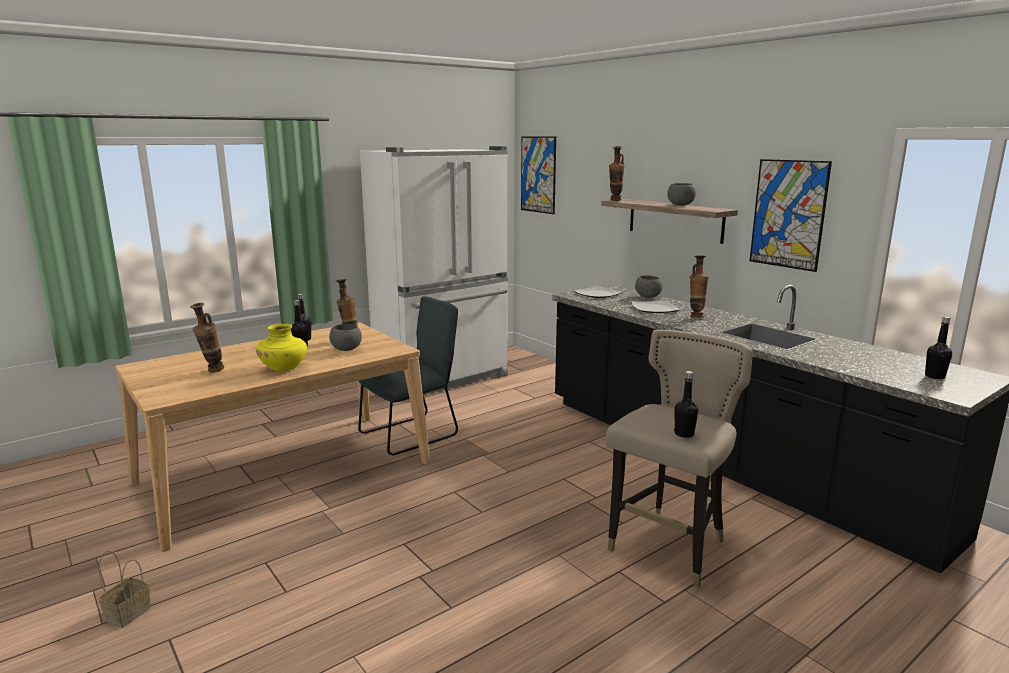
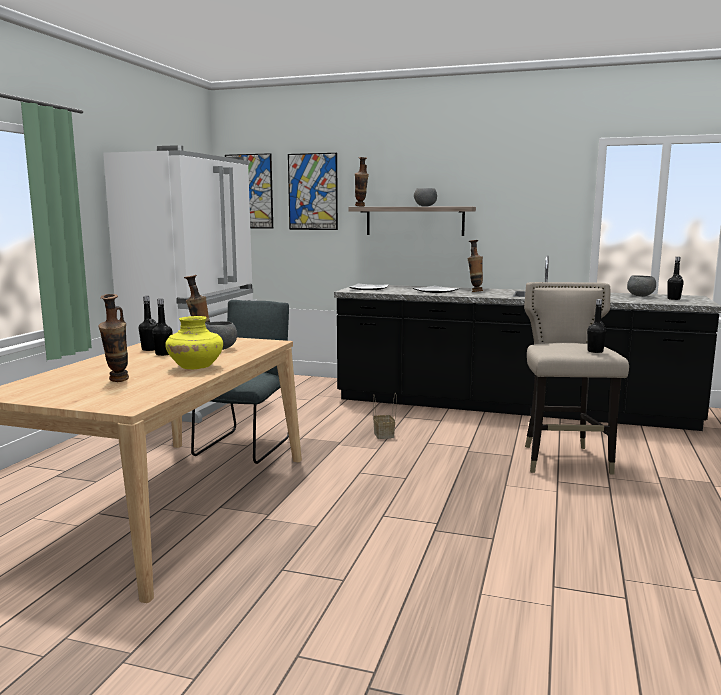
camera: 35 degrees left, 5 degrees down
basket [99,550,151,628] -> basket moved to [373,393,397,439]
grey bowl [635,275,662,298] -> grey bowl moved to [627,275,656,297]
picture [750,159,832,272] -> picture moved to [288,153,338,230]

